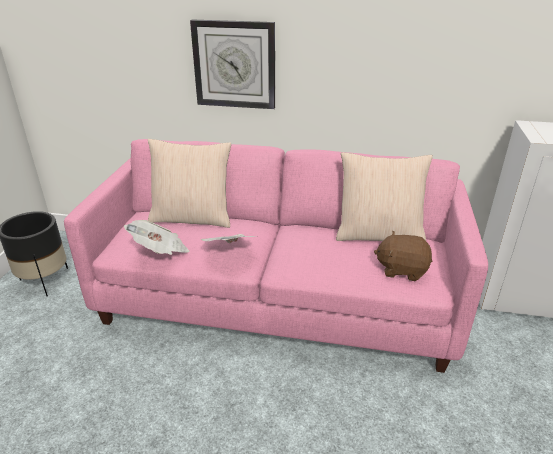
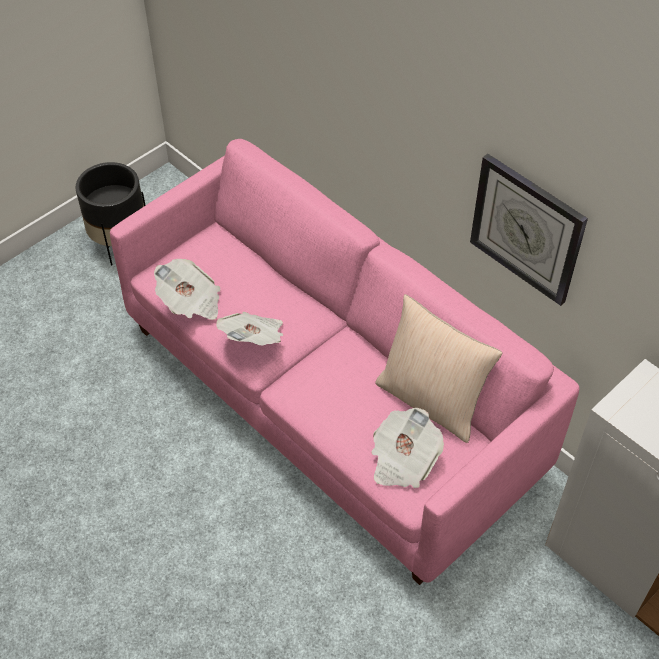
camera: 35 degrees right, 20 degrees up
beige pillow [148,139,231,228] -> none
wall clock [190,20,275,109] -> wall clock moved to [470,154,588,306]
brown plush toy [374,231,432,281] -> newspaper [371,408,444,488]

